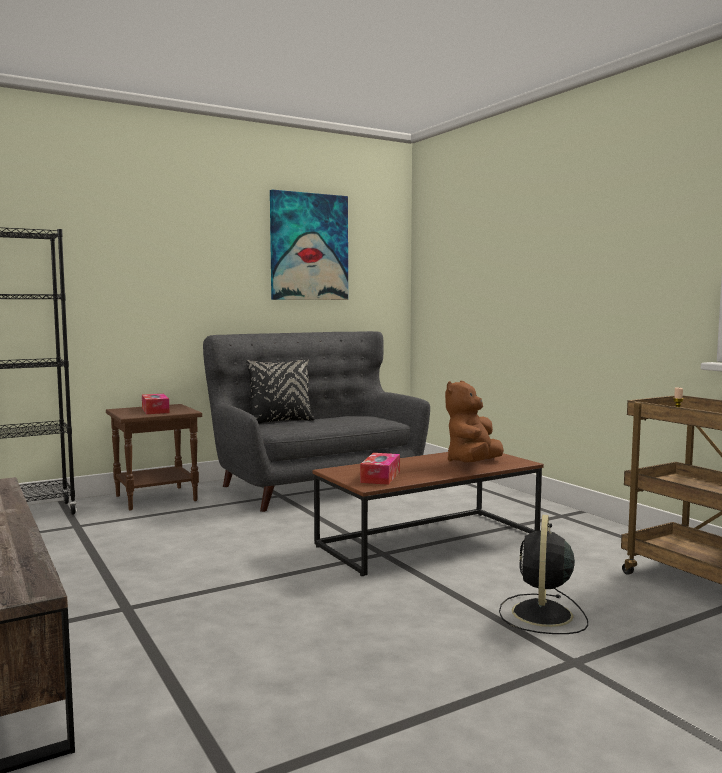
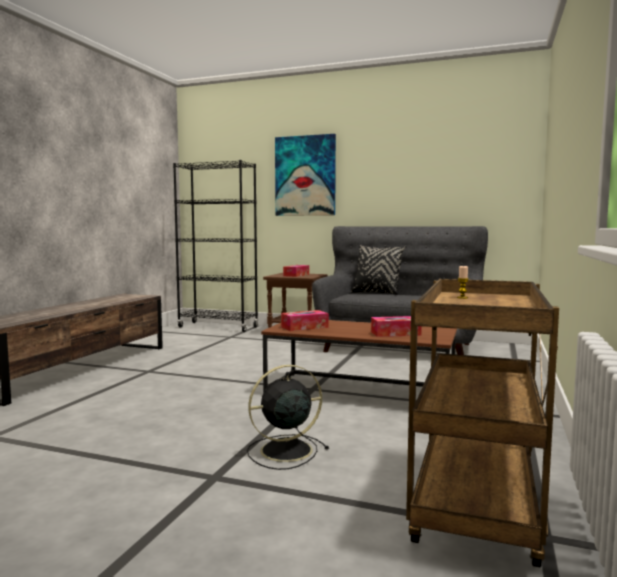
camera: 50 degrees right, 0 degrees up
picture [270,190,348,300] -> picture moved to [275,134,336,216]
brown plush toy [445,381,504,463] -> tissue box [371,316,422,337]

